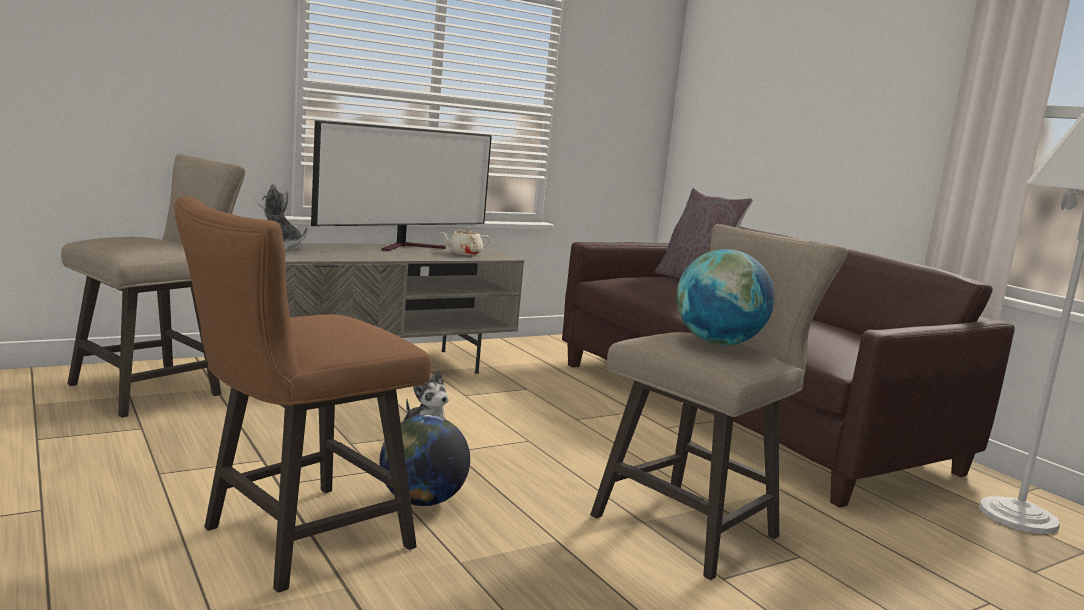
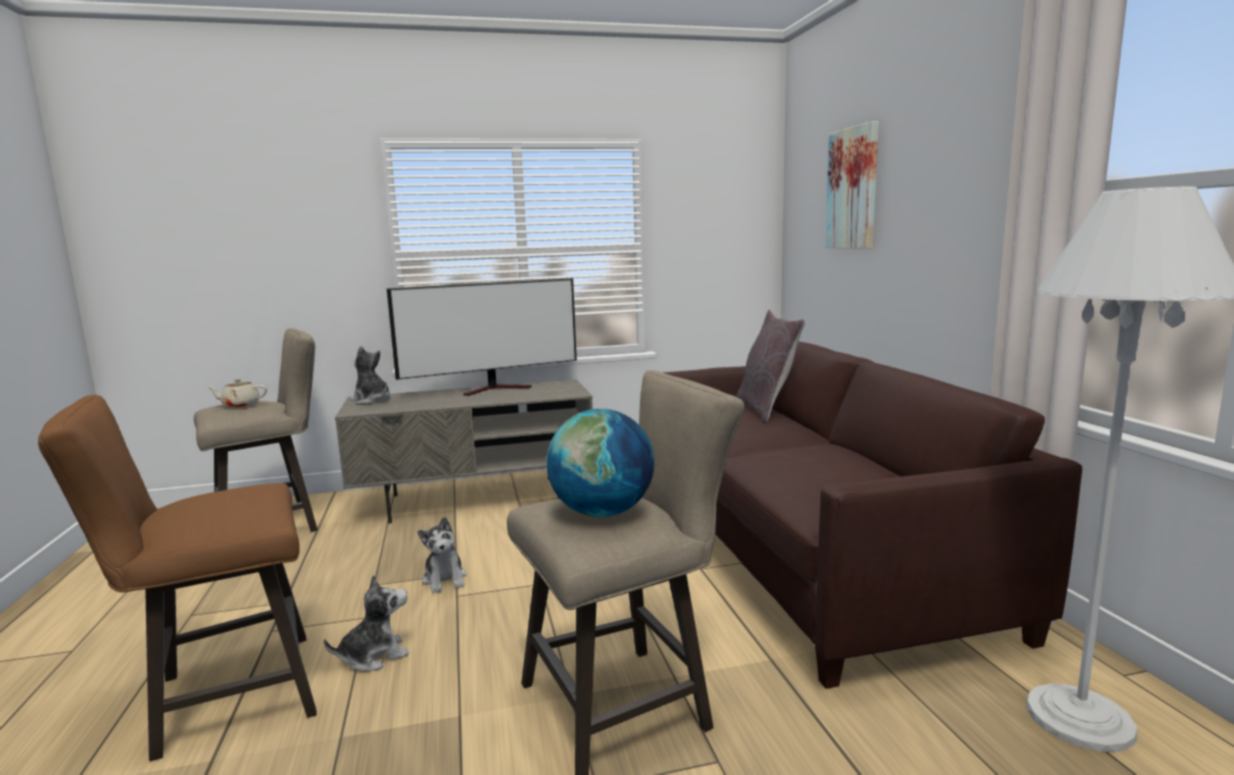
camera: 20 degrees right, 0 degrees up
globe [380,415,470,506] -> plush toy [324,575,409,672]
beige teapot [440,227,490,255] -> beige teapot moved to [206,379,267,408]
none -> picture [825,121,879,249]

